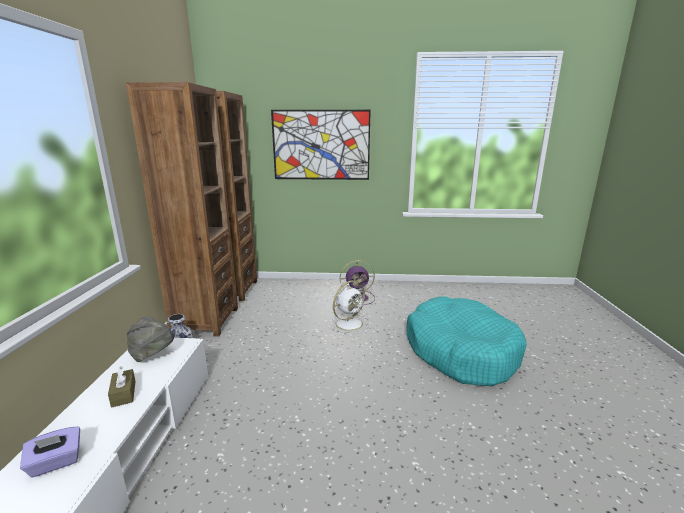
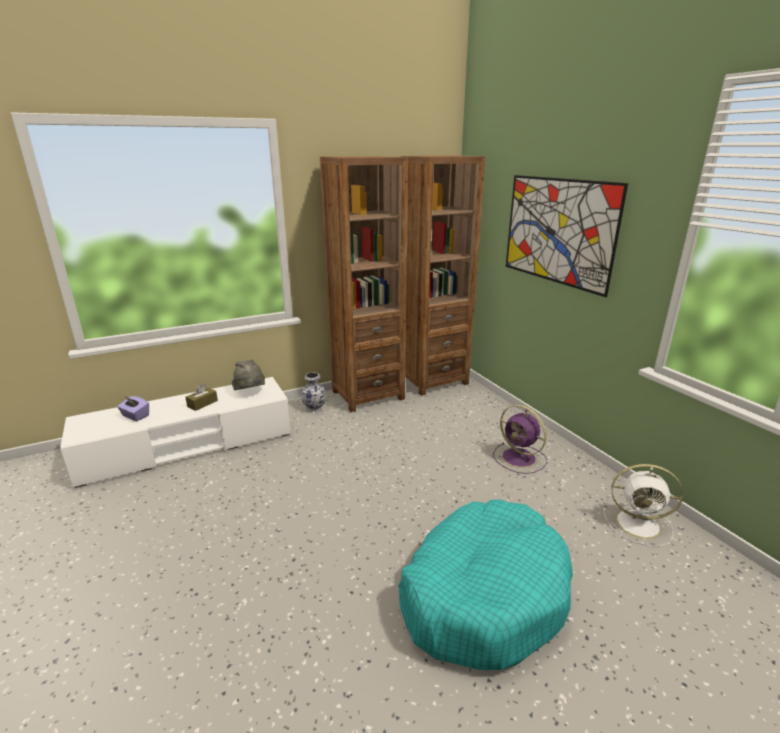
camera: 60 degrees right, 5 degrees up
white fan [328,280,370,334] -> white fan moved to [603,464,683,546]

